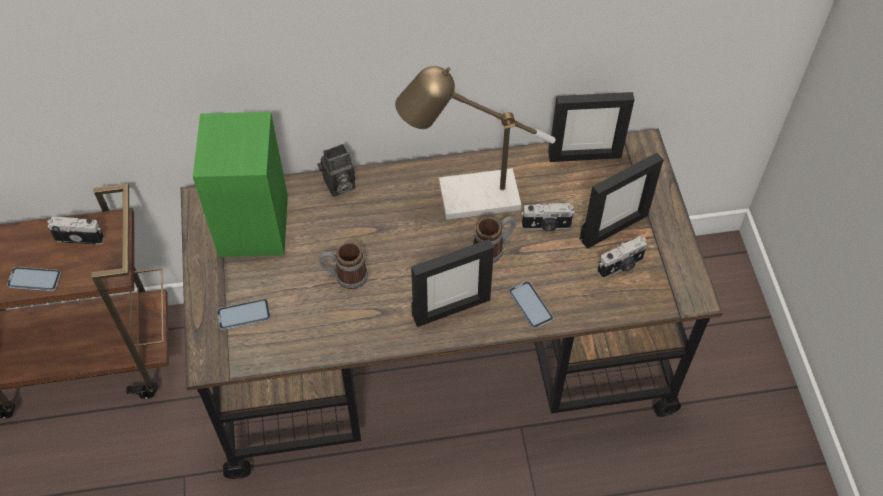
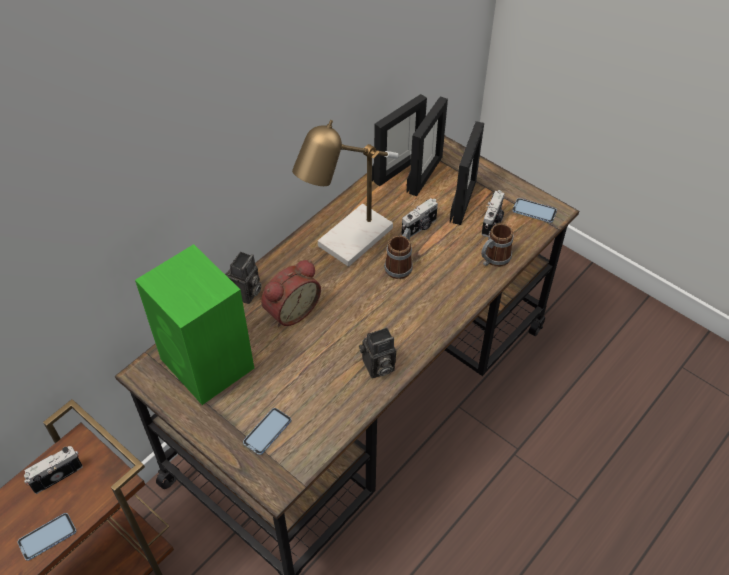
camera: 40 degrees left, 5 degrees down
mug [319,242,368,289] -> mug moved to [481,224,514,267]
picture frame [411,239,494,327] -> picture frame moved to [406,96,448,196]
phone [509,281,553,329] -> phone moved to [512,198,557,223]
none -> alarm clock [261,260,321,327]
none -> camera [359,327,396,378]

